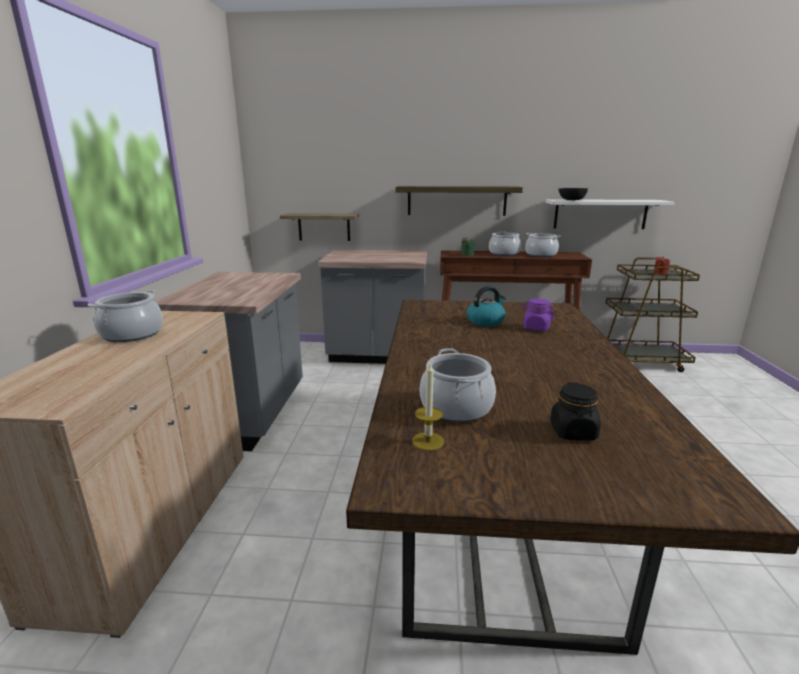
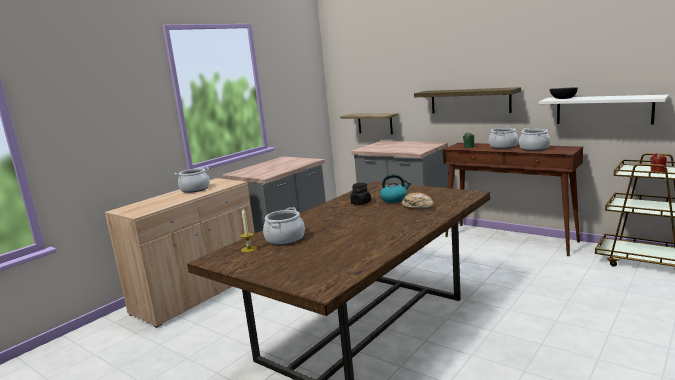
camera: 35 degrees right, 5 degrees down
purple jar [522,299,554,331] -> bread [402,193,434,209]
black jar [550,383,601,441] -> black jar moved to [350,183,371,205]

